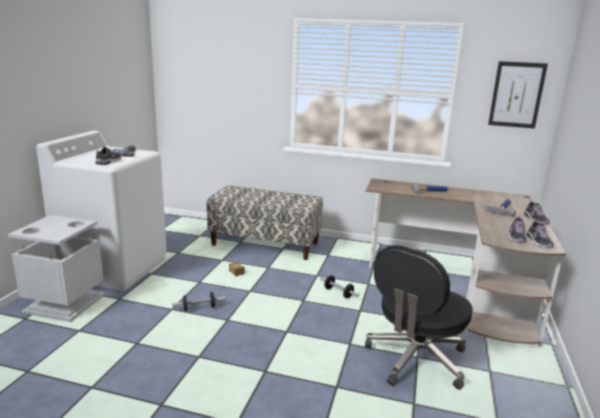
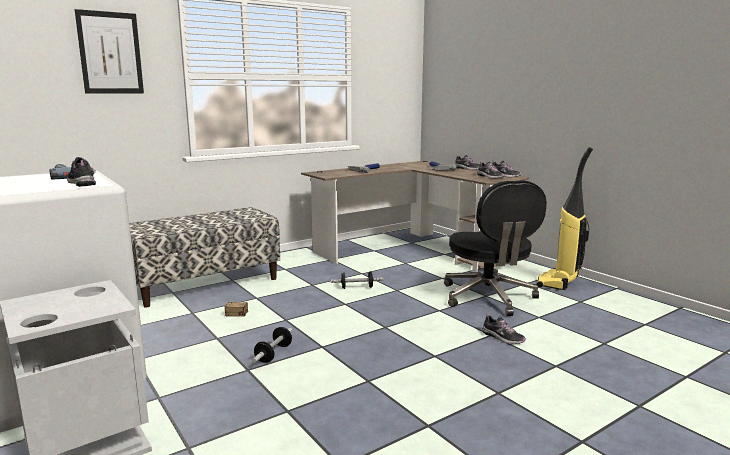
camera: 50 degrees left, 5 degrees down
picture [488,61,548,129] -> picture moved to [75,9,144,94]
none -> shoe [482,313,526,344]
none -> vacuum cleaner [536,147,593,290]

